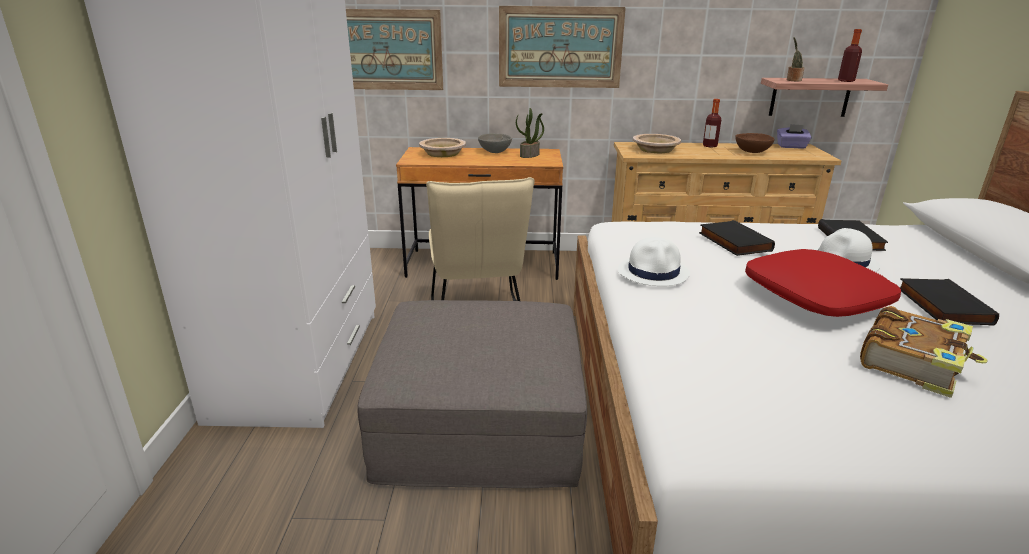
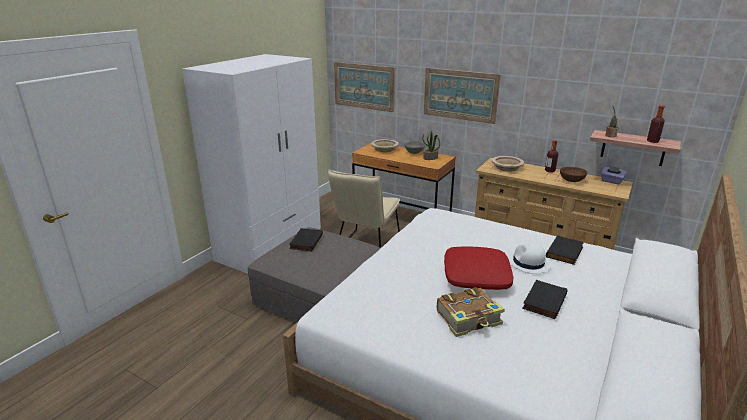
camera: 30 degrees right, 0 degrees up
white hat [618,237,690,286] -> none
black book [699,220,775,256] -> black book moved to [289,228,323,252]

